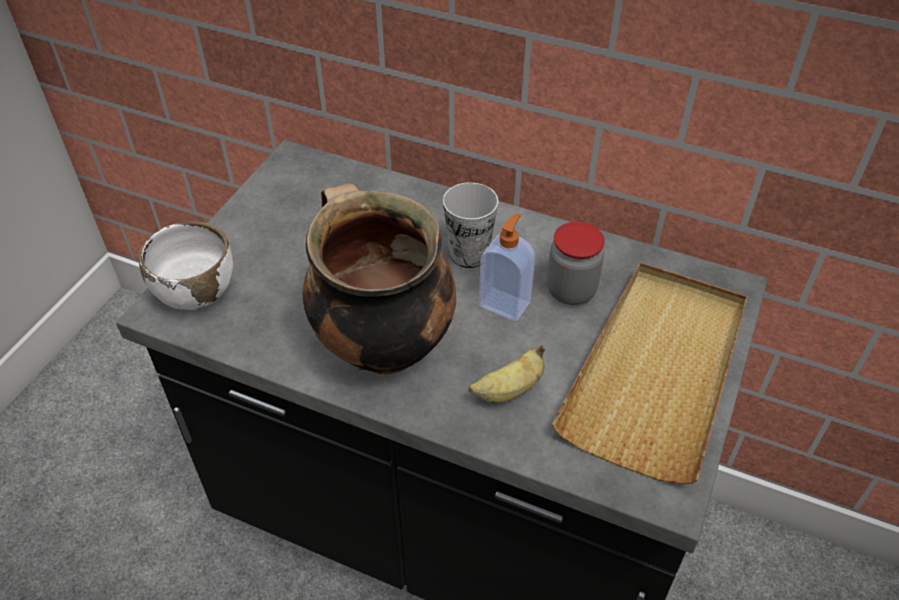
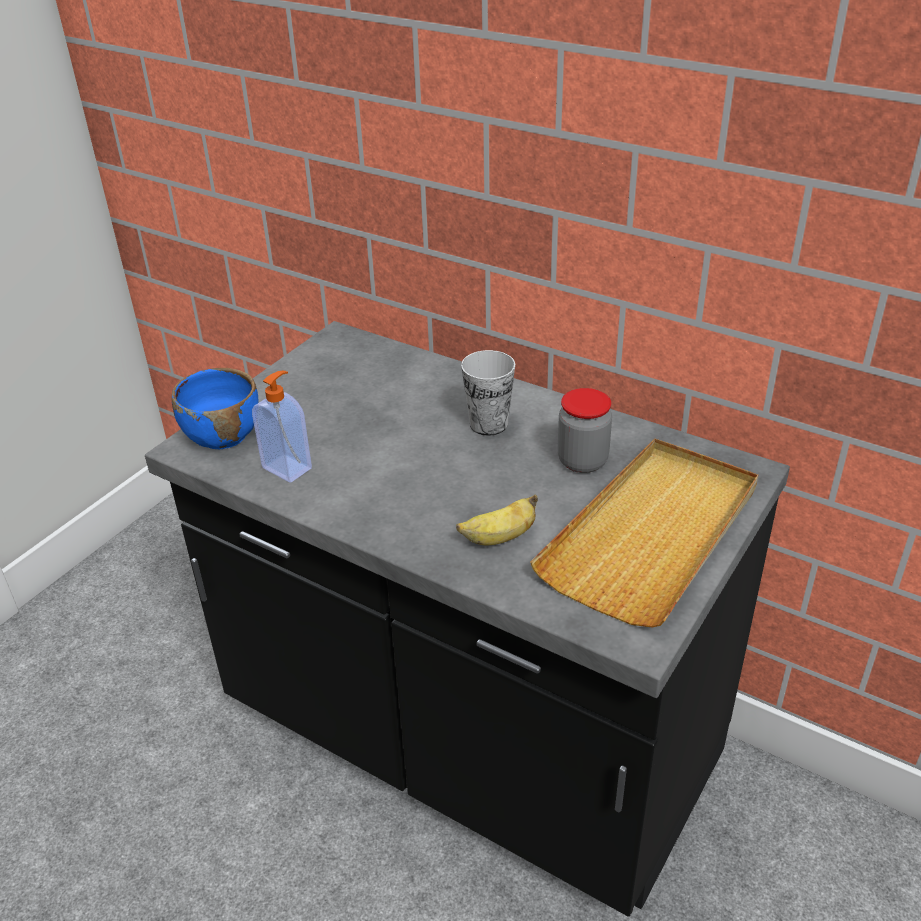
camera: 10 degrees right, 10 degrees down
white bowl [138,221,233,310] -> blue bowl [172,368,258,449]
cooking pot [303,183,456,375] -> none
soap dispenser [479,213,535,321] -> soap dispenser moved to [252,371,312,483]

